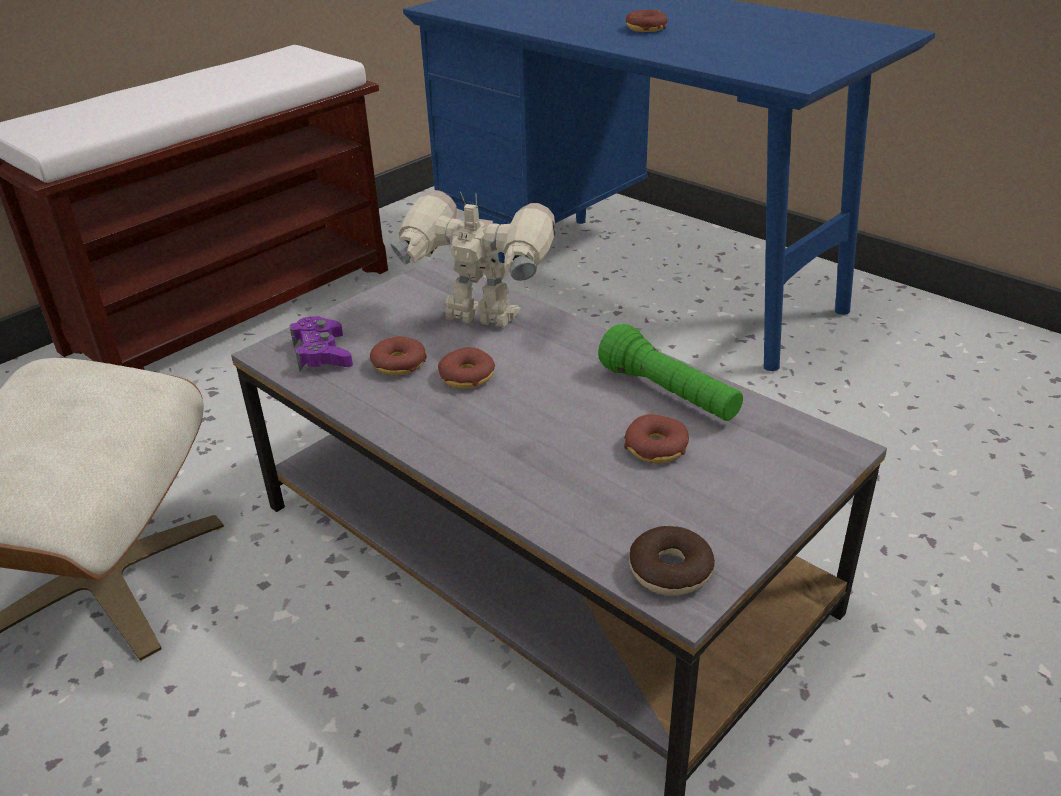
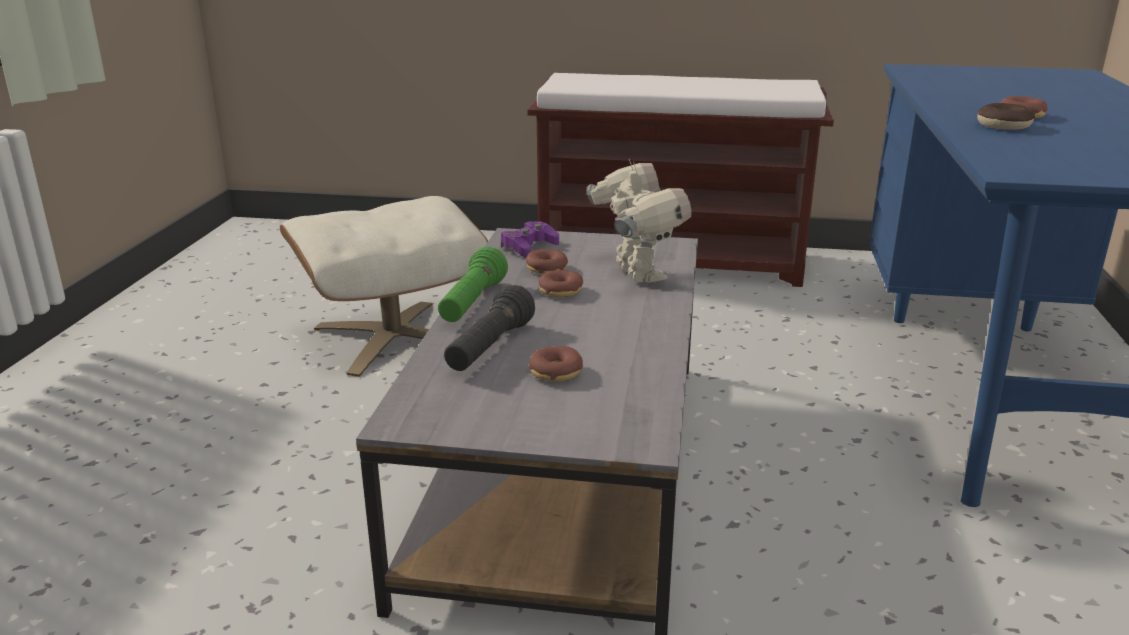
camera: 55 degrees right, 10 degrees down
green flashlight [598,324,743,421] -> green flashlight moved to [438,247,508,322]
donut [629,526,715,596] -> donut moved to [977,103,1035,130]
none -> black flashlight [444,285,535,371]

